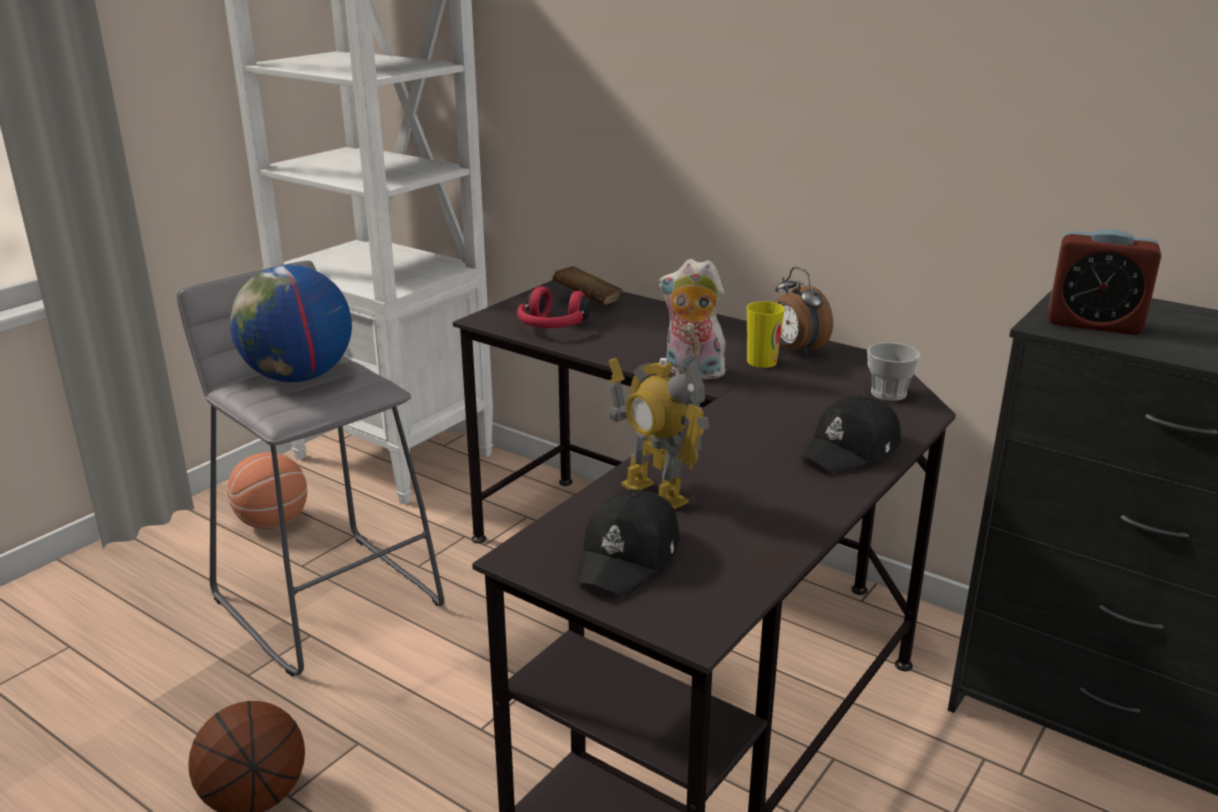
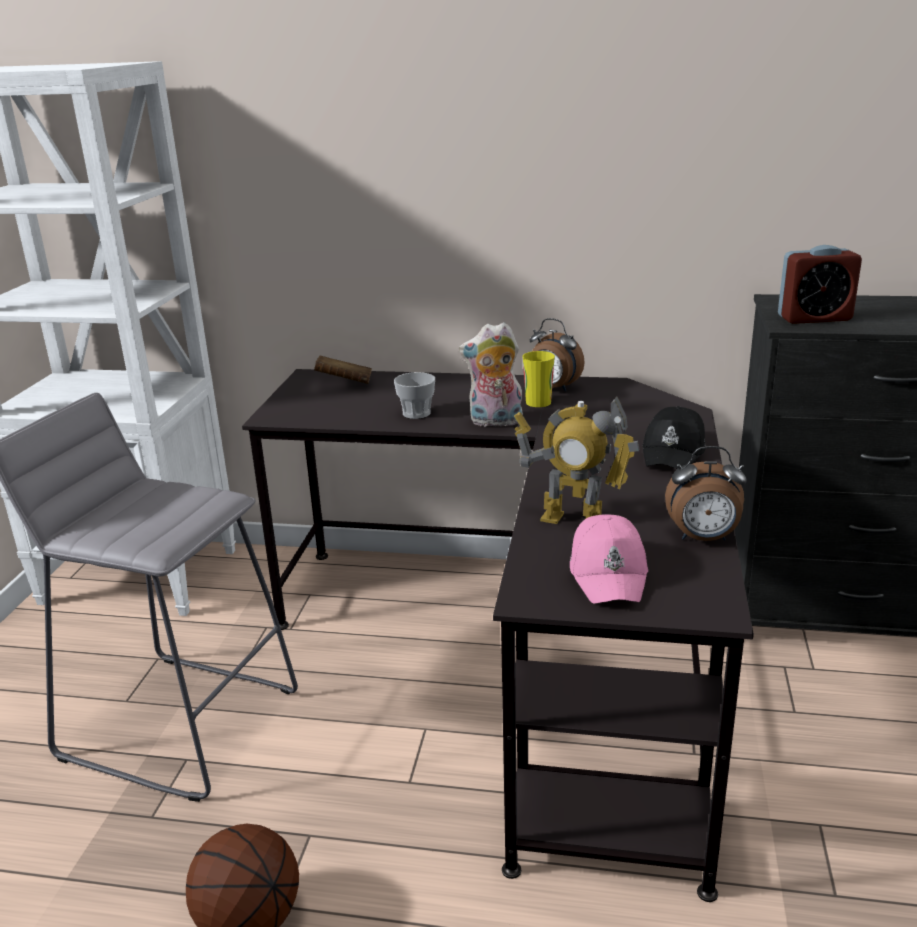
camera: 25 degrees left, 0 degrees up
basketball [227,452,307,529] -> none
globe [230,265,352,382] -> none
red headphones [517,286,591,328] -> none
black cap [577,489,680,596] -> pink cap [570,514,648,604]
cup [867,343,921,401] -> cup moved to [394,372,435,419]
none -> alarm clock [665,446,747,541]

